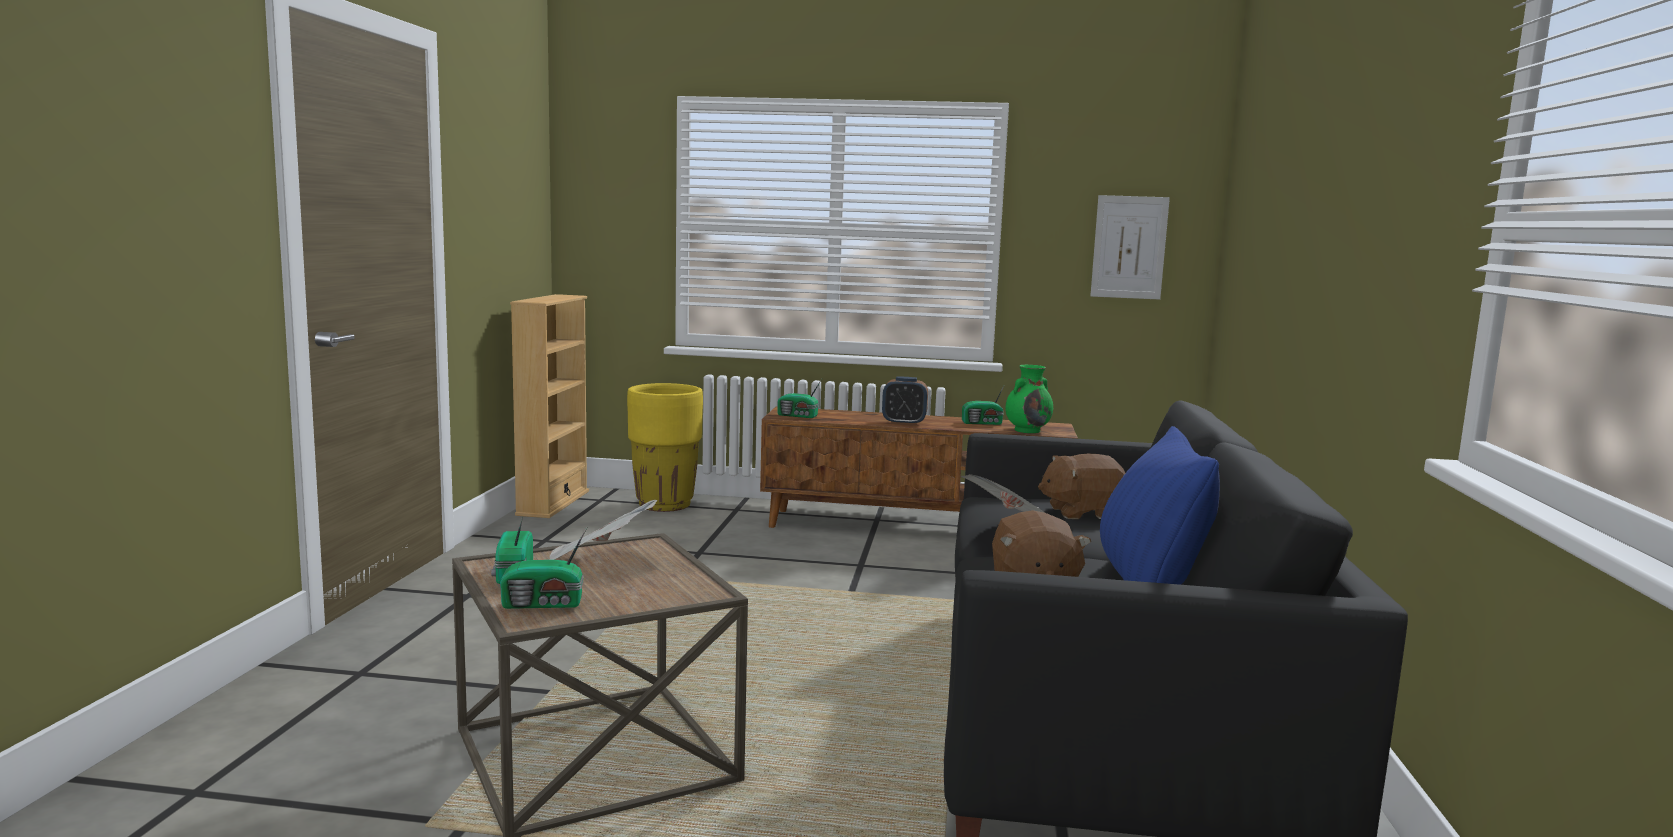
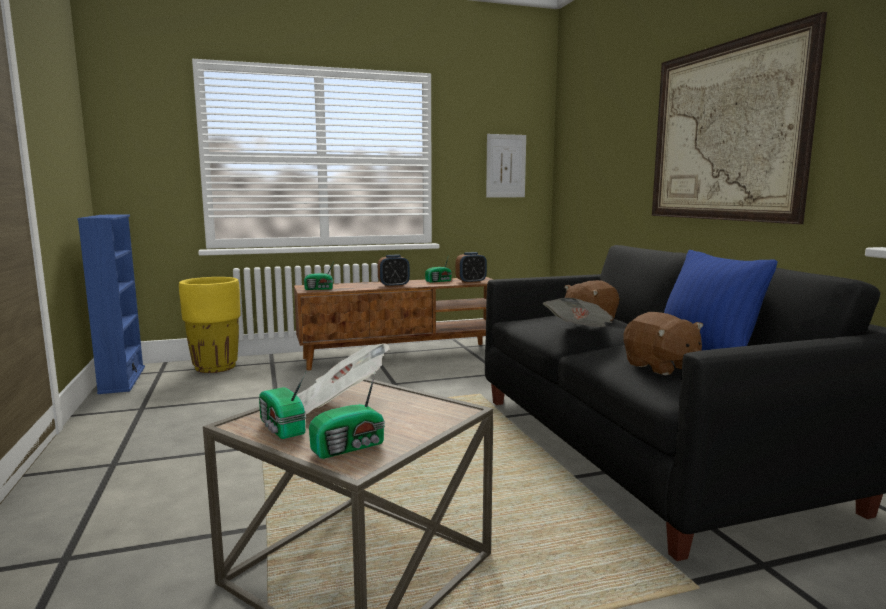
camera: 25 degrees left, 0 degrees up
beige bookcase [510,294,589,518] -> blue bookcase [77,214,145,394]
green vase [1005,365,1053,433] -> alarm clock [456,252,487,283]
none -> picture [652,12,827,224]

